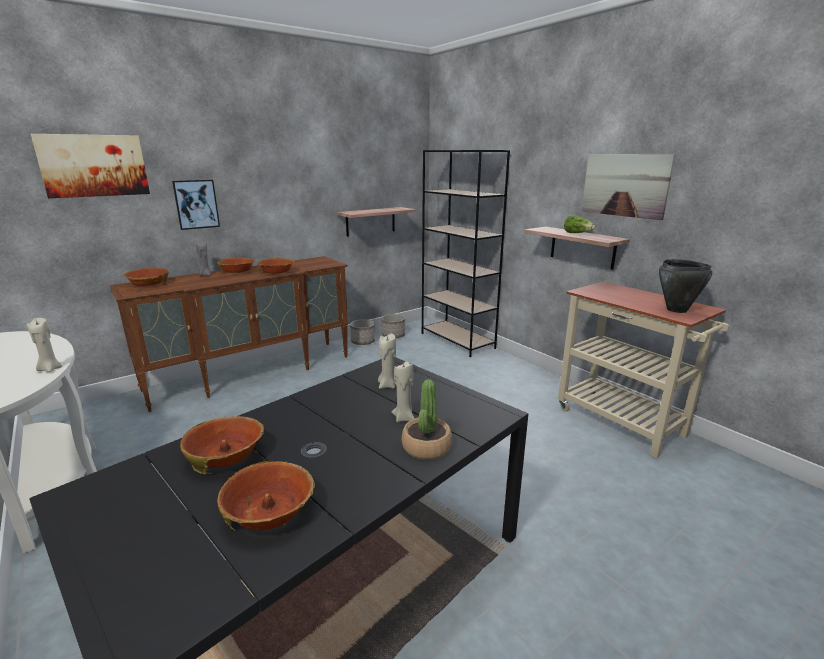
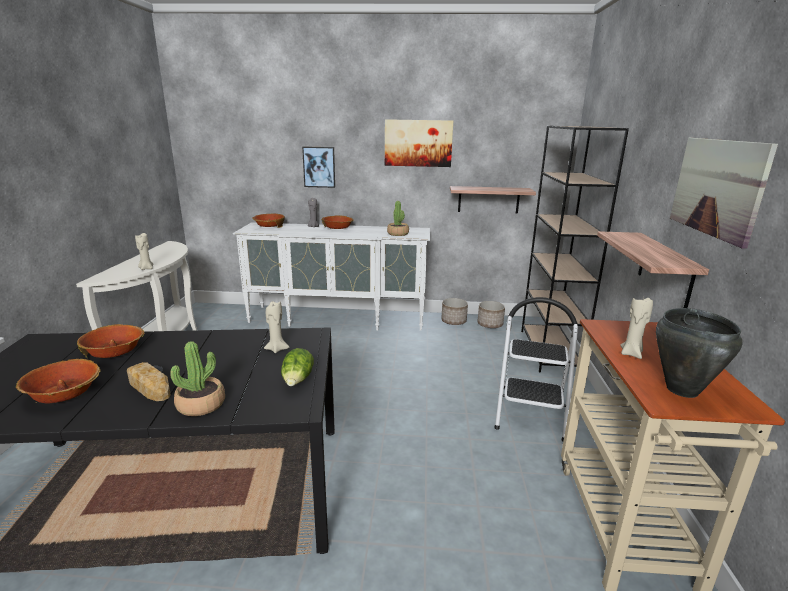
camera: 40 degrees right, 0 degrees up
picture [31,134,150,198] -> picture moved to [385,119,453,167]
brown cabinet [110,256,348,412] -> white cabinet [233,222,430,331]
bowl [257,258,295,274] -> none
beige candle [392,361,415,422] -> beige candle moved to [620,297,653,359]
lettuce [564,215,595,233] -> lettuce moved to [281,348,314,386]
none -> bread [127,362,171,401]
none -> potted plant [387,201,409,236]
none -> step ladder [494,297,578,441]

